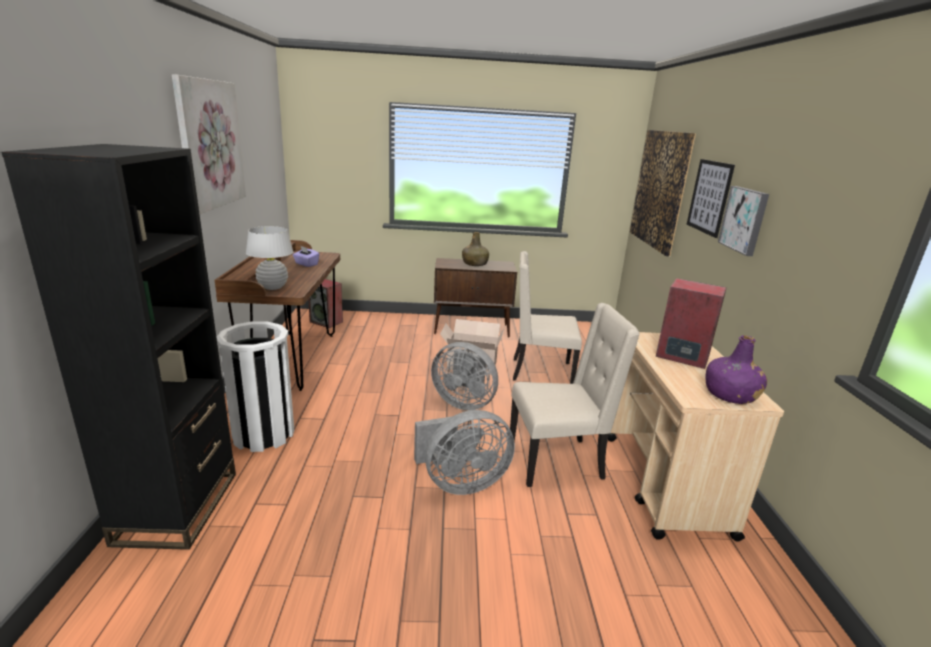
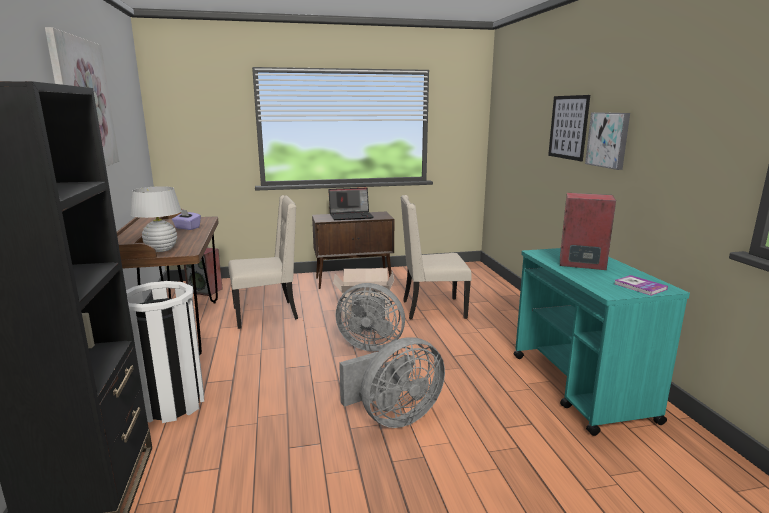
camera: 10 degrees left, 5 degrees down
green bottle [462,232,489,266] -> laptop [328,188,374,220]
beige chair [510,303,640,487] -> beige chair moved to [228,195,298,329]
beige cart [608,332,784,542] -> turquoise cart [513,248,690,436]
picture [630,130,696,256] -> none
purple bottle [705,335,767,404] -> book [615,275,668,296]

